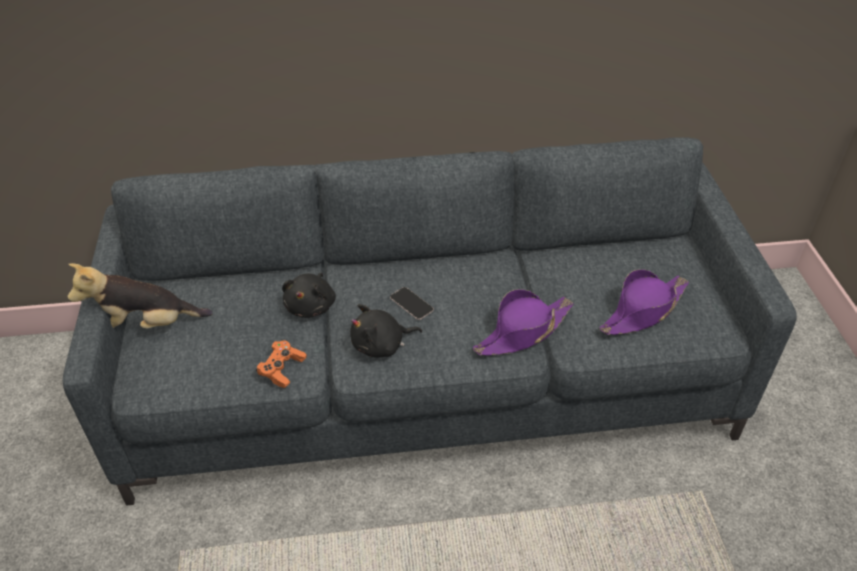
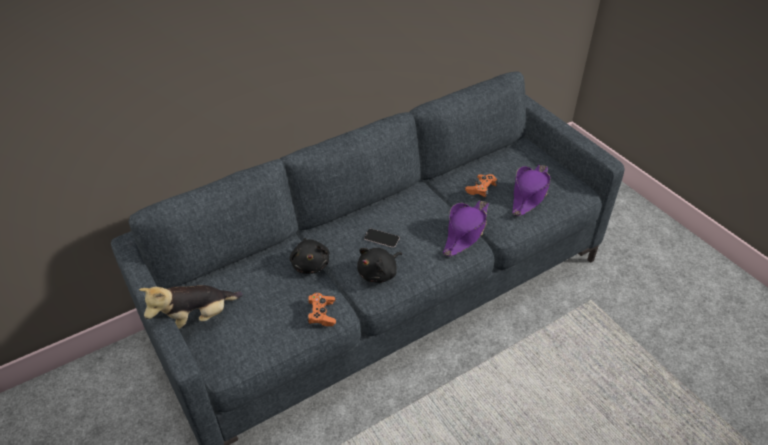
camera: 25 degrees left, 0 degrees up
none -> orange game controller [465,174,498,197]

